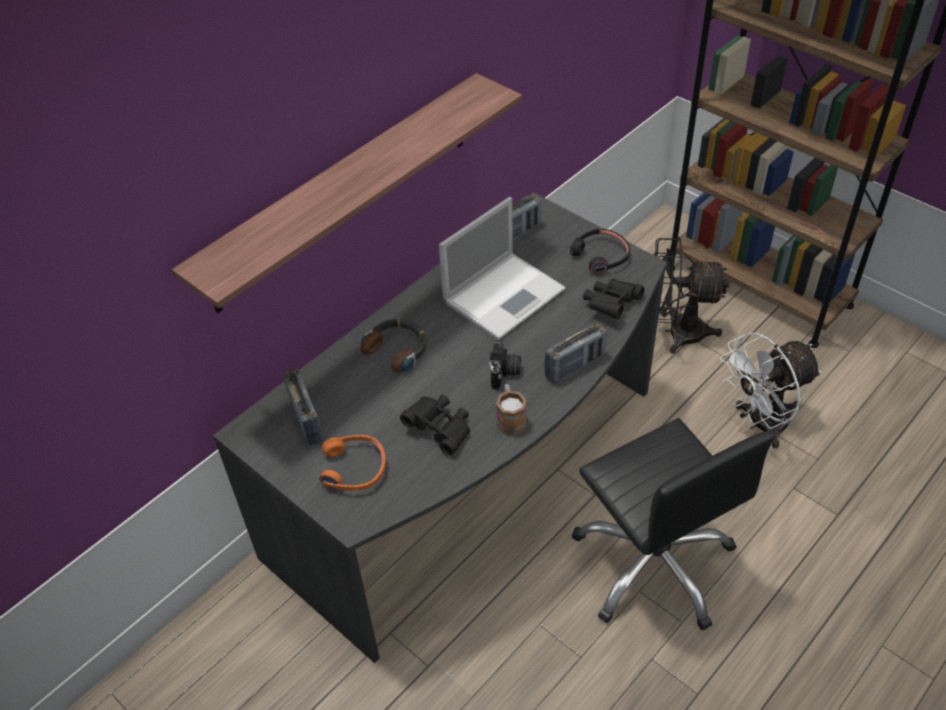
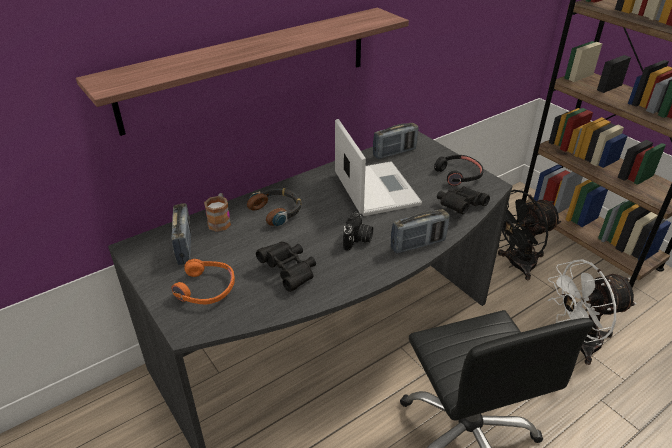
camera: 10 degrees right, 10 degrees down
laptop [439,197,566,340] -> laptop turned 75 degrees counterclockwise [335,119,422,216]
mug [496,384,526,435] -> mug moved to [204,193,231,232]
black fan [654,237,730,354] -> black fan turned 45 degrees counterclockwise [498,190,561,281]

